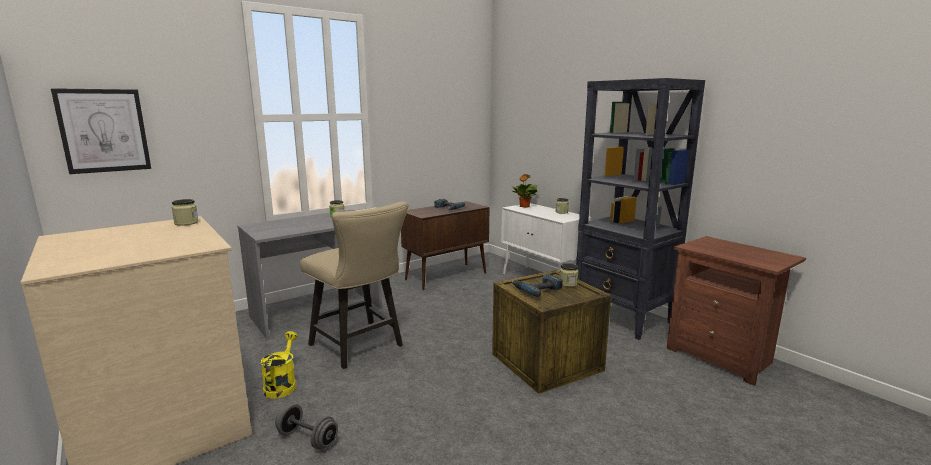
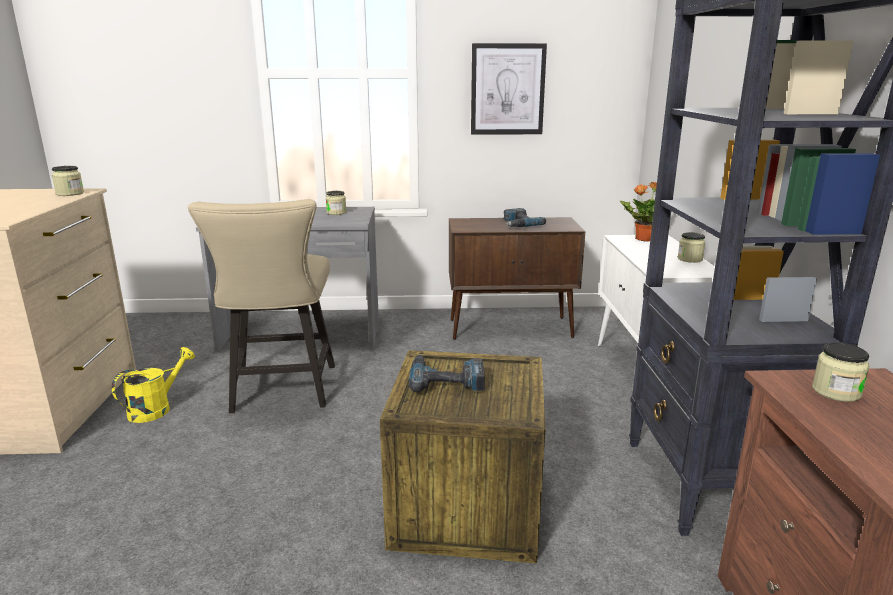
camera: 35 degrees right, 5 degrees up
picture [51,88,151,174] -> picture moved to [471,43,547,135]
grey dumbbell [275,404,338,449] -> none
jar [560,263,578,287] -> jar moved to [812,342,870,402]

